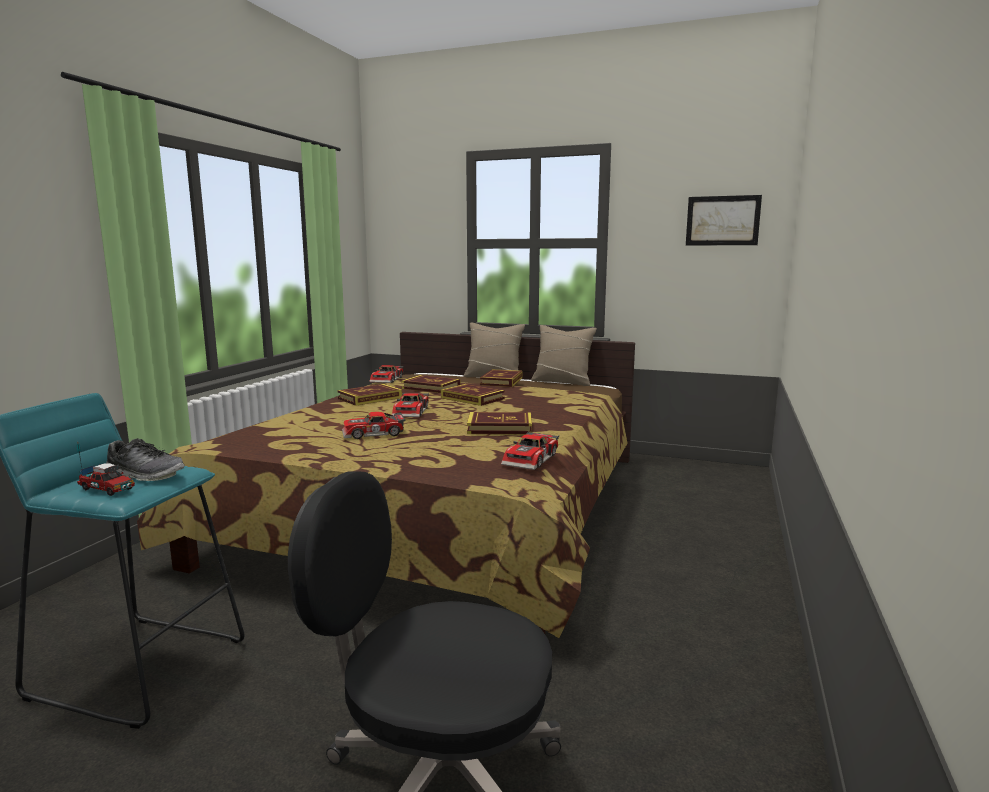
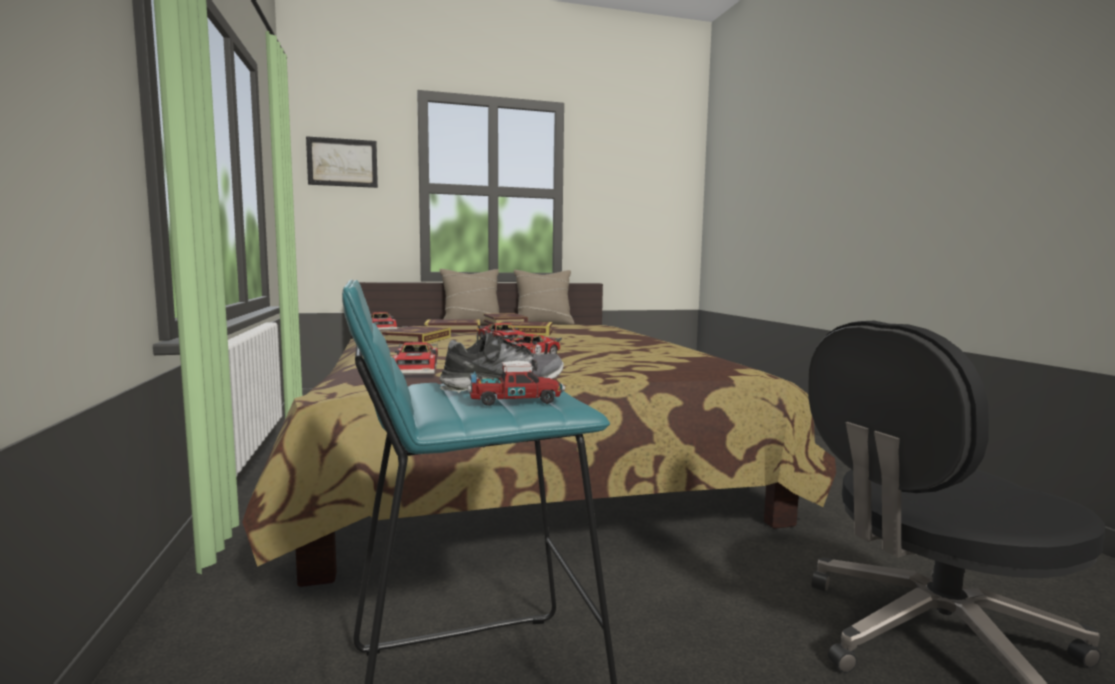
camera: 35 degrees left, 5 degrees down
book [467,412,532,434] -> none
toy car [501,431,559,470] -> toy car moved to [393,342,438,375]
picture [686,195,762,246] -> picture moved to [306,136,378,188]

